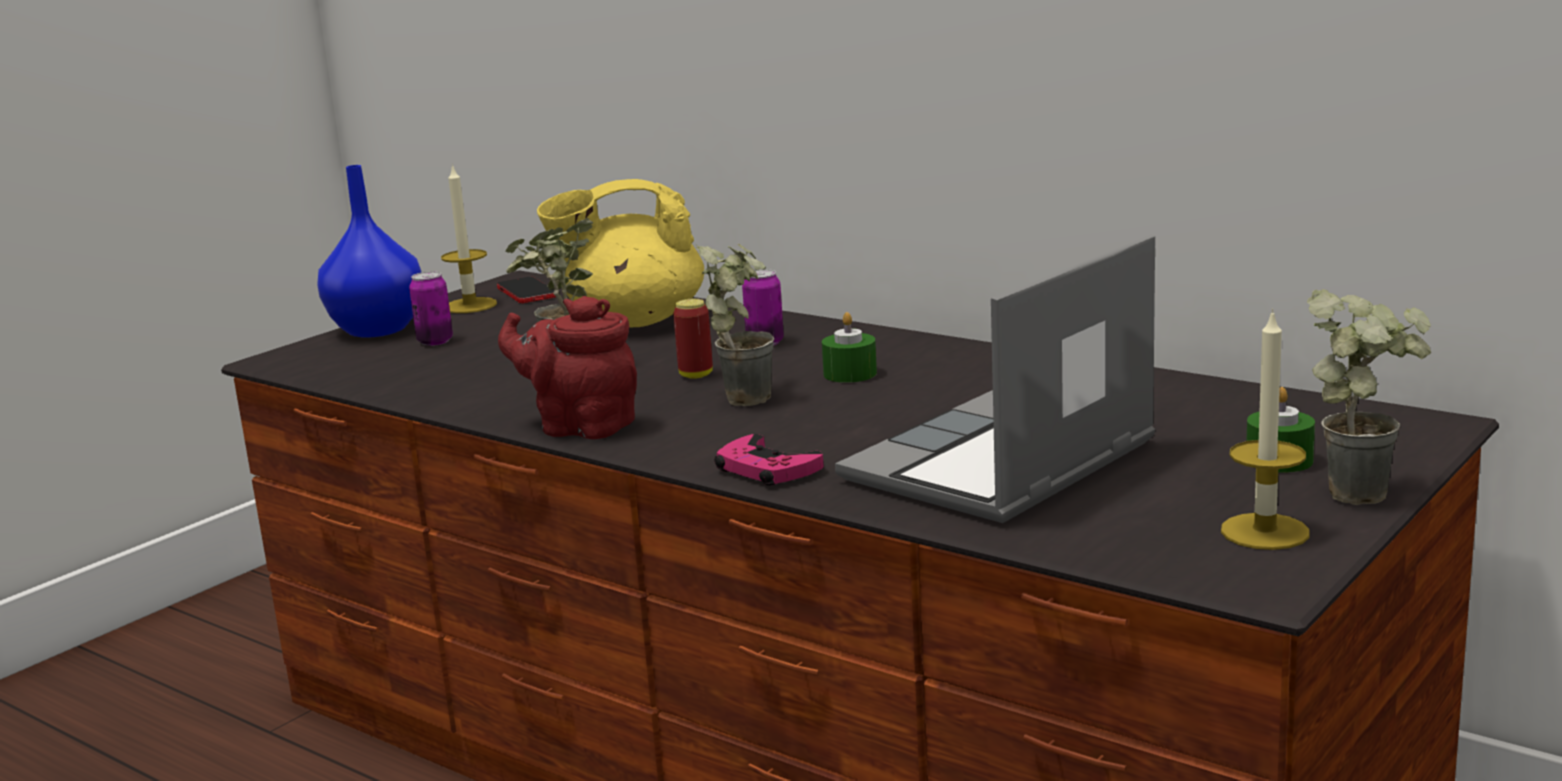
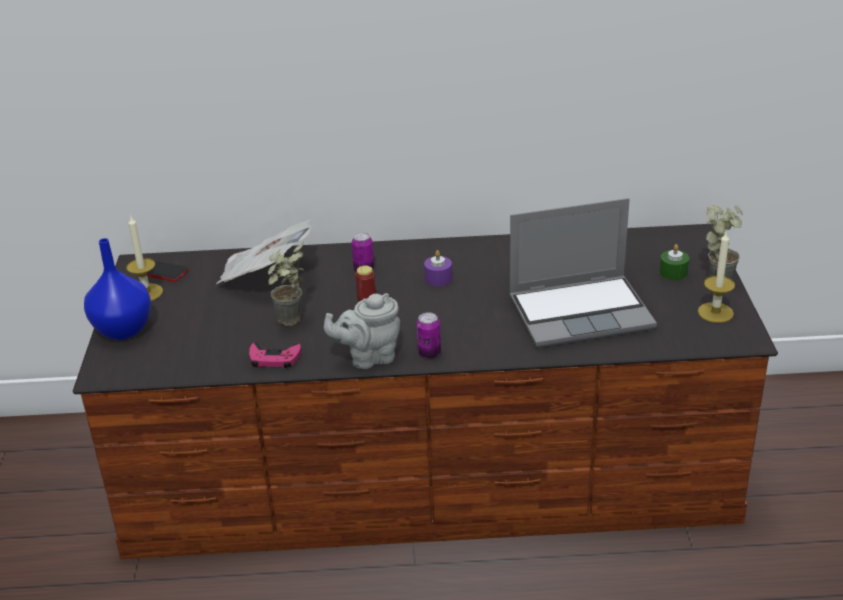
camera: 40 degrees left, 15 degrees up
can [409,271,453,346] -> can moved to [416,312,441,359]
red teapot [498,296,637,439] -> grey teapot [324,293,400,369]
yellow teapot [537,179,704,327] -> newspaper [216,219,311,284]
potted plant [696,243,774,406] -> none
pink game controller [714,434,824,486] -> pink game controller moved to [249,342,301,368]
green candle [822,312,877,383] -> purple candle [424,250,452,286]
laptop [835,234,1155,523] -> laptop turned 105 degrees counterclockwise [509,198,657,348]

